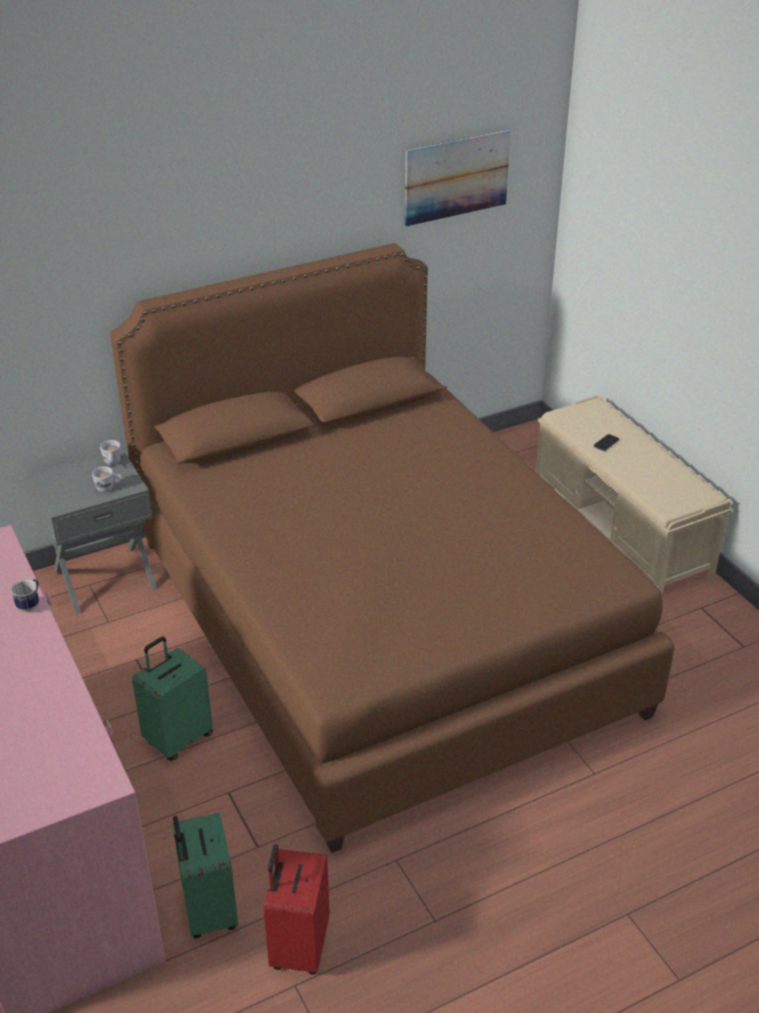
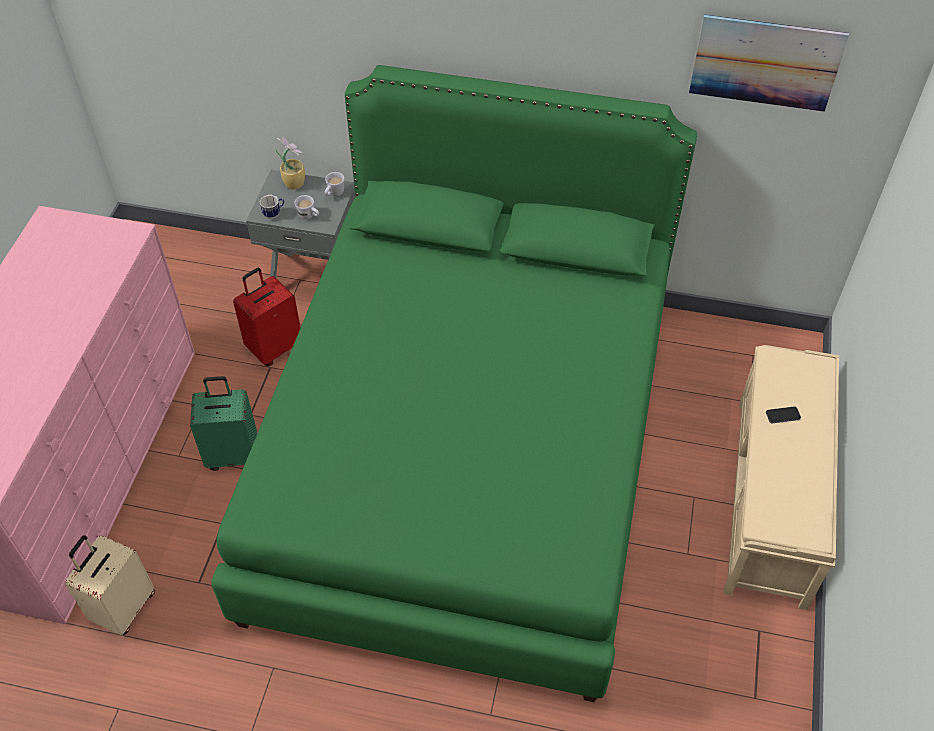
camera: 40 degrees right, 15 degrees up
mug [11,579,39,612] -> mug moved to [259,195,284,219]
brown bed [110,243,675,853] -> green bed [211,65,697,702]
green suitcase [172,813,238,938] -> beige suitcase [65,535,155,635]
red suitcase [264,844,329,975] -> red suitcase moved to [233,268,301,366]
none -> potted plant [275,138,305,189]

